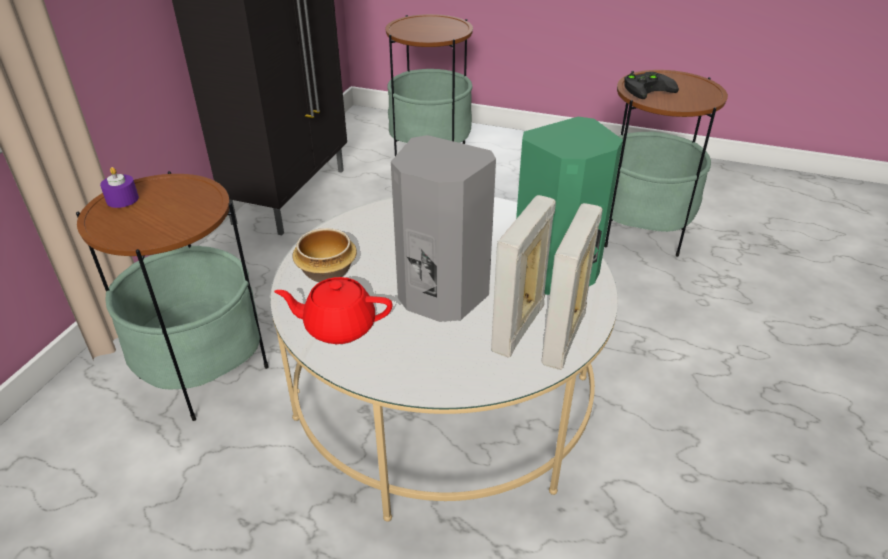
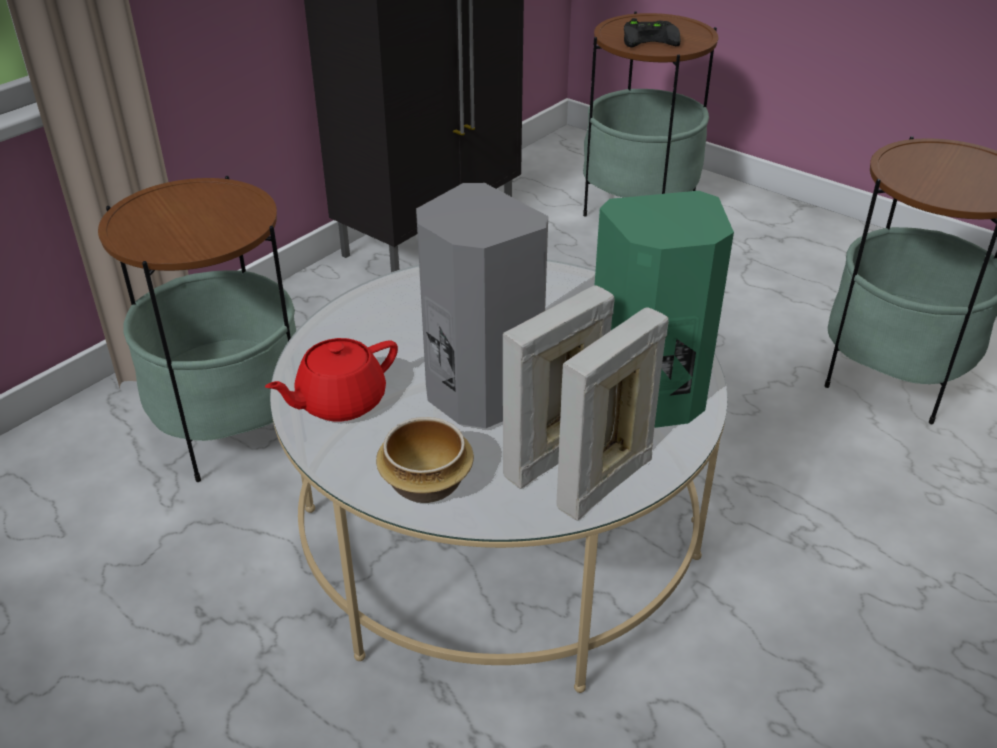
camera: 20 degrees right, 0 degrees up
purple candle [100,167,139,208] -> none
red teapot [274,277,393,344] -> red teapot turned 60 degrees counterclockwise [265,338,398,421]
bowl [292,228,357,282] -> bowl moved to [376,417,474,503]
black game controller [624,72,679,99] -> black game controller moved to [624,18,680,47]

